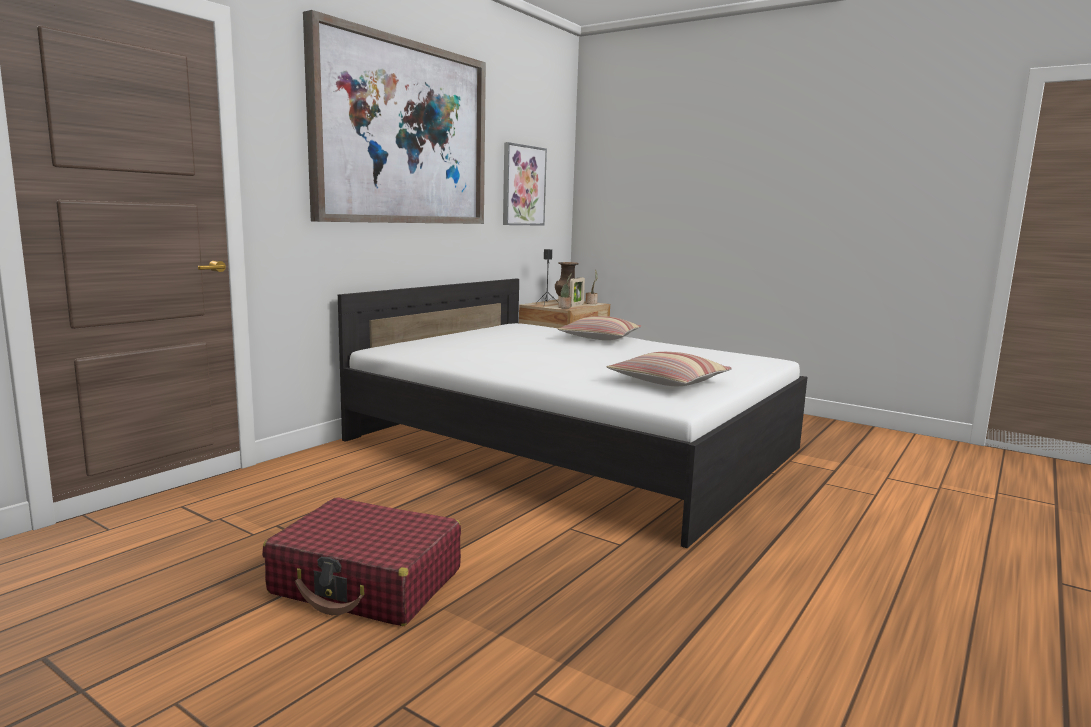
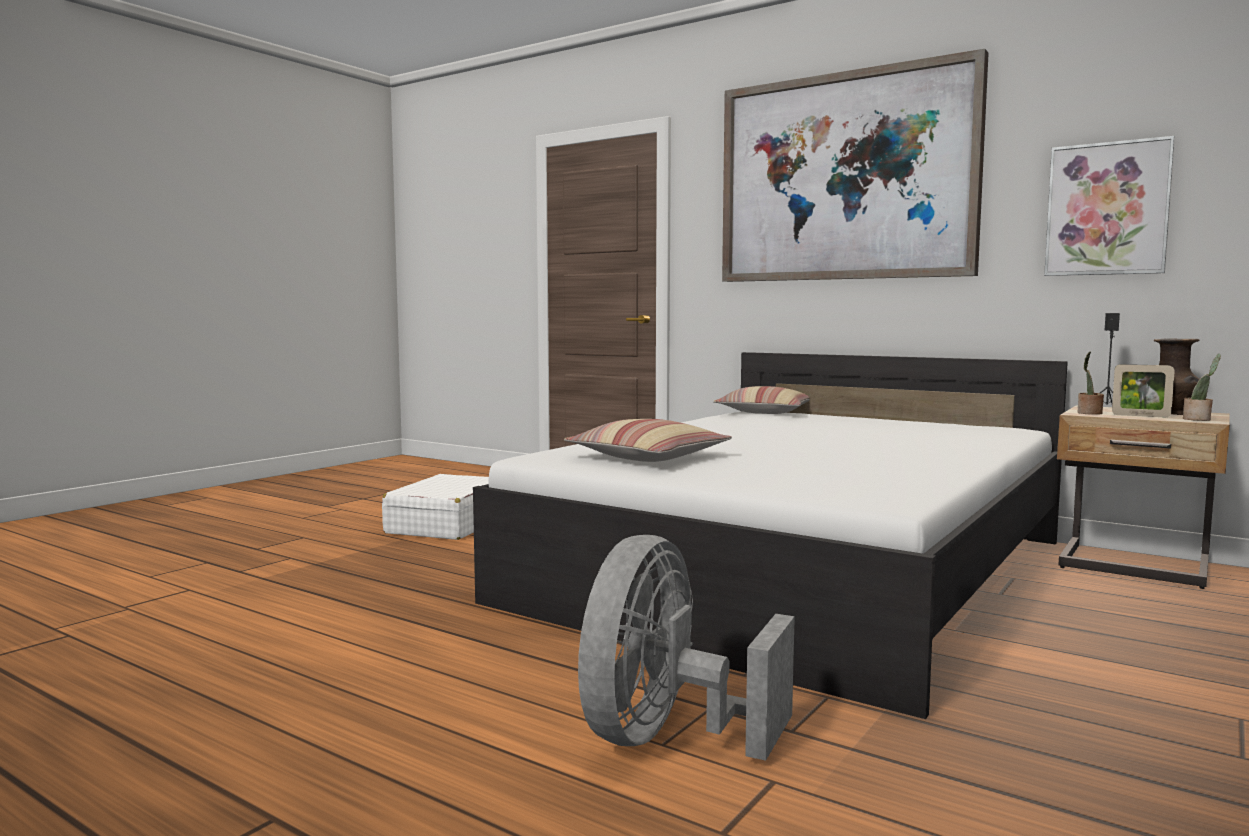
camera: 90 degrees right, 5 degrees down
red suitcase [262,497,461,626] -> white suitcase [382,474,489,540]
pillow [558,316,642,340] -> pillow moved to [714,386,810,414]
none -> grey fan [578,535,795,761]

